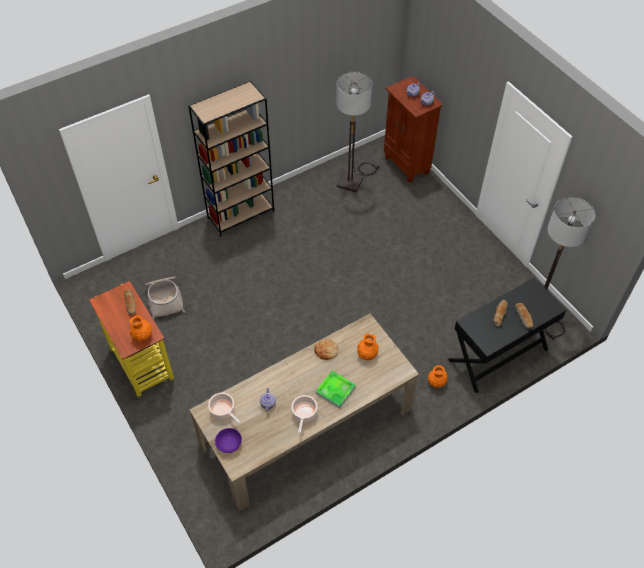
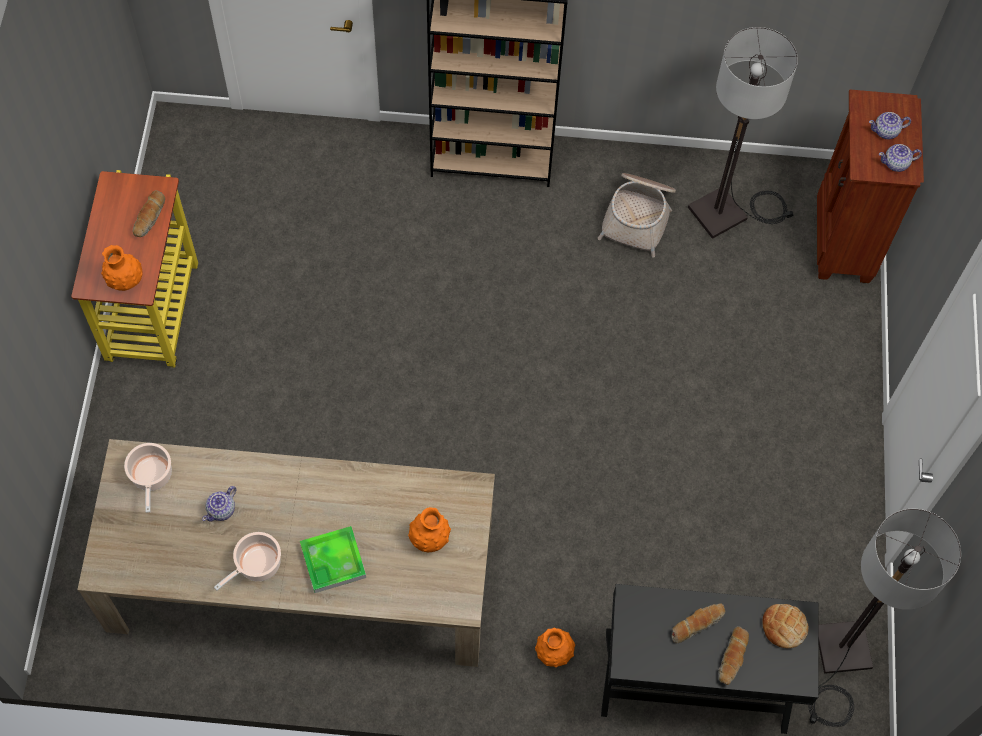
camera: 35 degrees right, 10 degrees up
basket [145,277,185,320] -> basket moved to [597,173,676,258]
purple bowl [215,428,242,453] -> none
bread [314,339,338,360] -> bread moved to [763,604,809,648]

